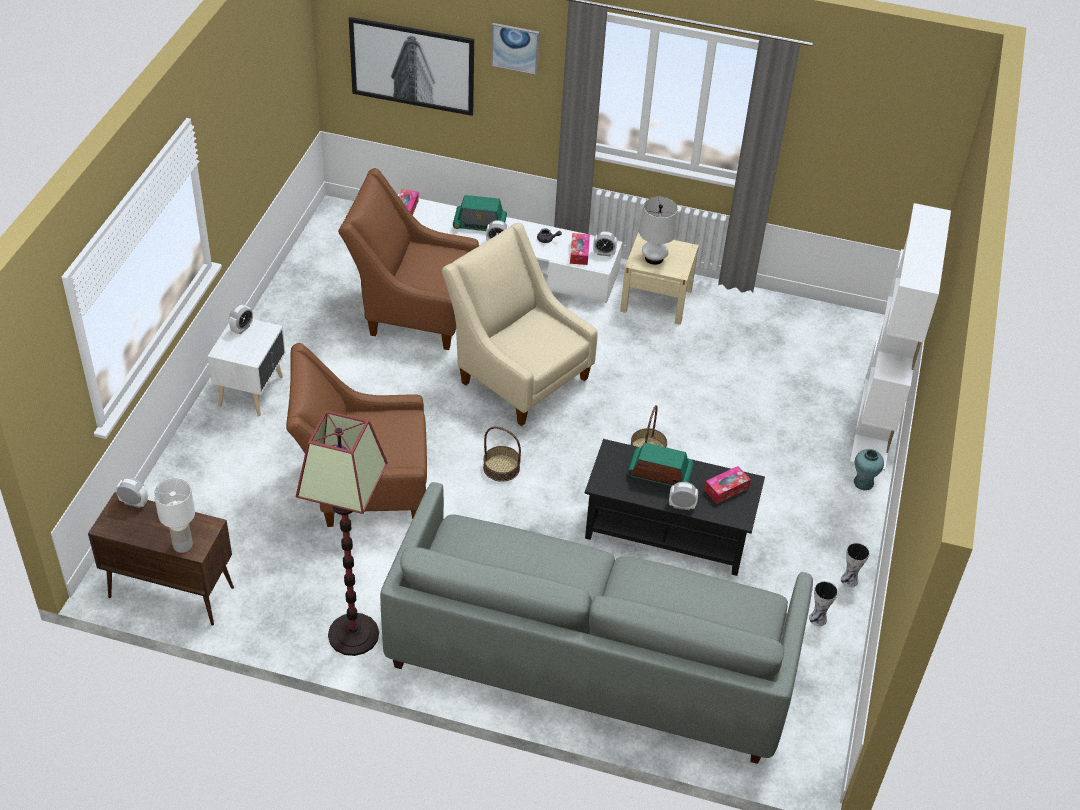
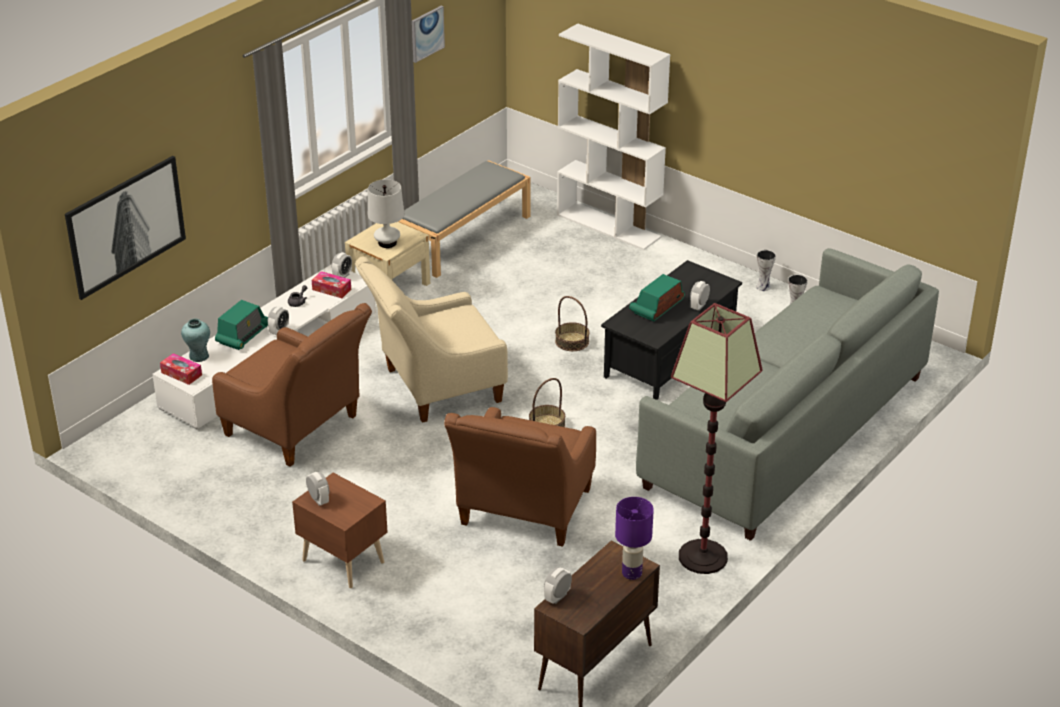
camera: 65 degrees left, 10 degrees down
white table lamp [154,478,195,553] -> purple table lamp [615,497,654,580]
white nightstand [208,319,286,416] -> brown nightstand [292,473,388,588]
brown armchair [338,168,479,350] -> brown armchair turned 90 degrees counterclockwise [212,303,372,467]
picture [491,23,539,75] -> picture moved to [412,6,445,63]
tissue box [704,466,751,504] -> none
turquoise vase [854,449,884,490] -> turquoise vase moved to [181,318,210,362]
none -> grey bench [398,160,531,278]

